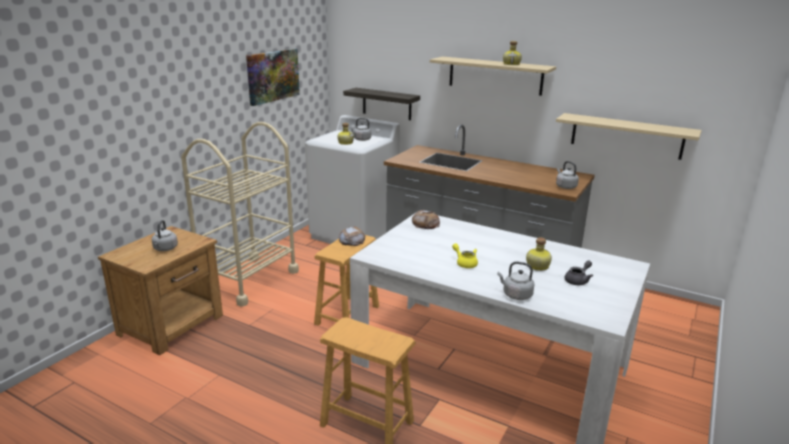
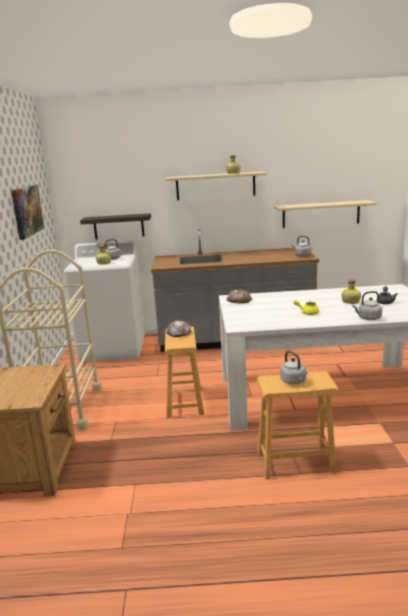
camera: 30 degrees left, 5 degrees down
grey kettle [152,220,178,251] -> grey kettle moved to [280,351,307,385]

